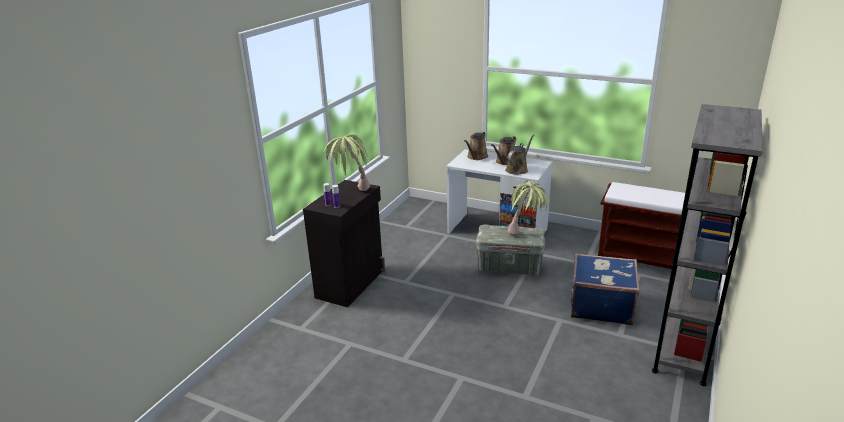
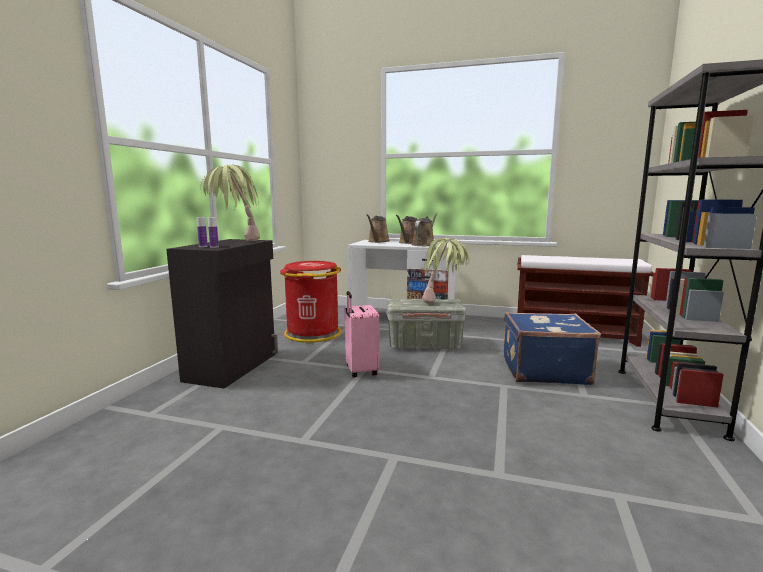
camera: 10 degrees left, 15 degrees down
none -> red trash can [280,261,341,342]
none -> pink suitcase [344,291,380,378]

